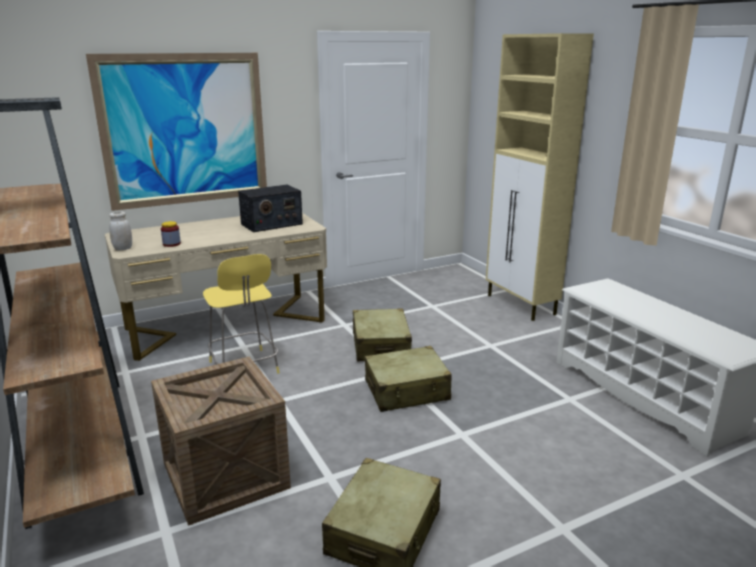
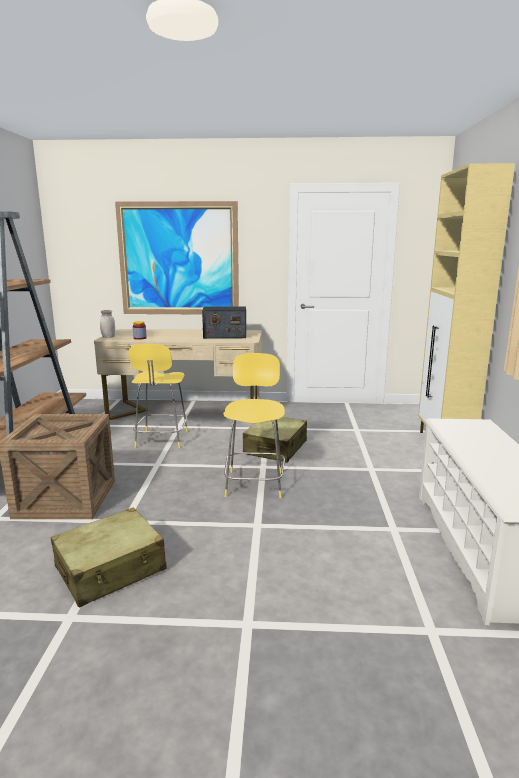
camera: 30 degrees right, 5 degrees down
beige suitcase [365,346,452,412] -> yellow stool [223,353,285,498]

